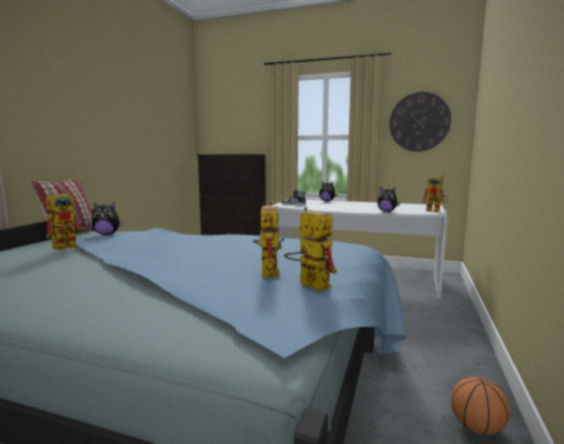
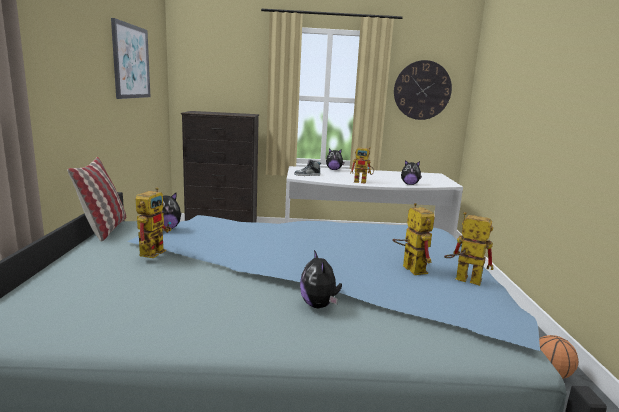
camera: 20 degrees left, 5 degrees up
toy robot [422,175,449,212] -> toy robot moved to [350,147,374,184]
none -> picture [111,18,151,99]
none -> plush toy [300,250,342,308]

